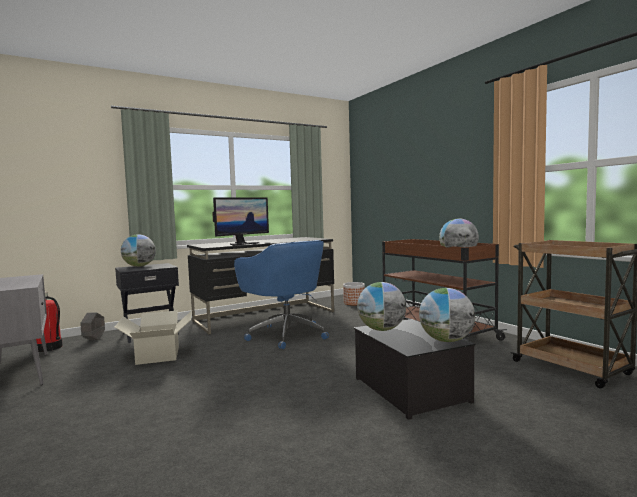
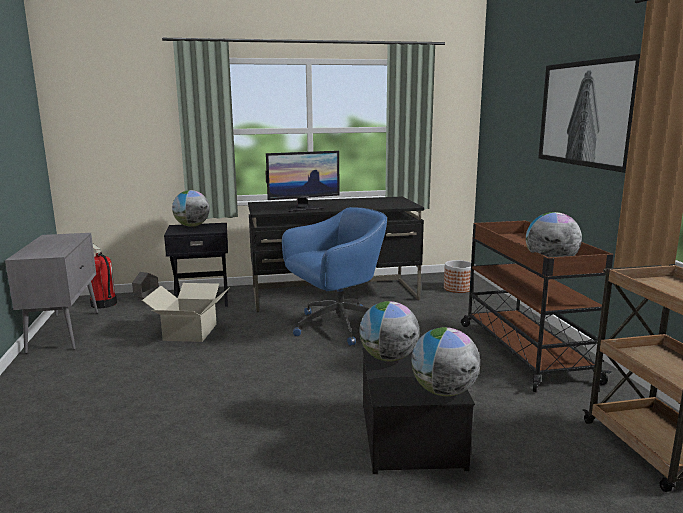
camera: 20 degrees right, 10 degrees up
blue office chair [234,240,329,349] -> blue office chair turned 105 degrees counterclockwise [282,207,387,346]
none -> picture [538,54,640,173]

